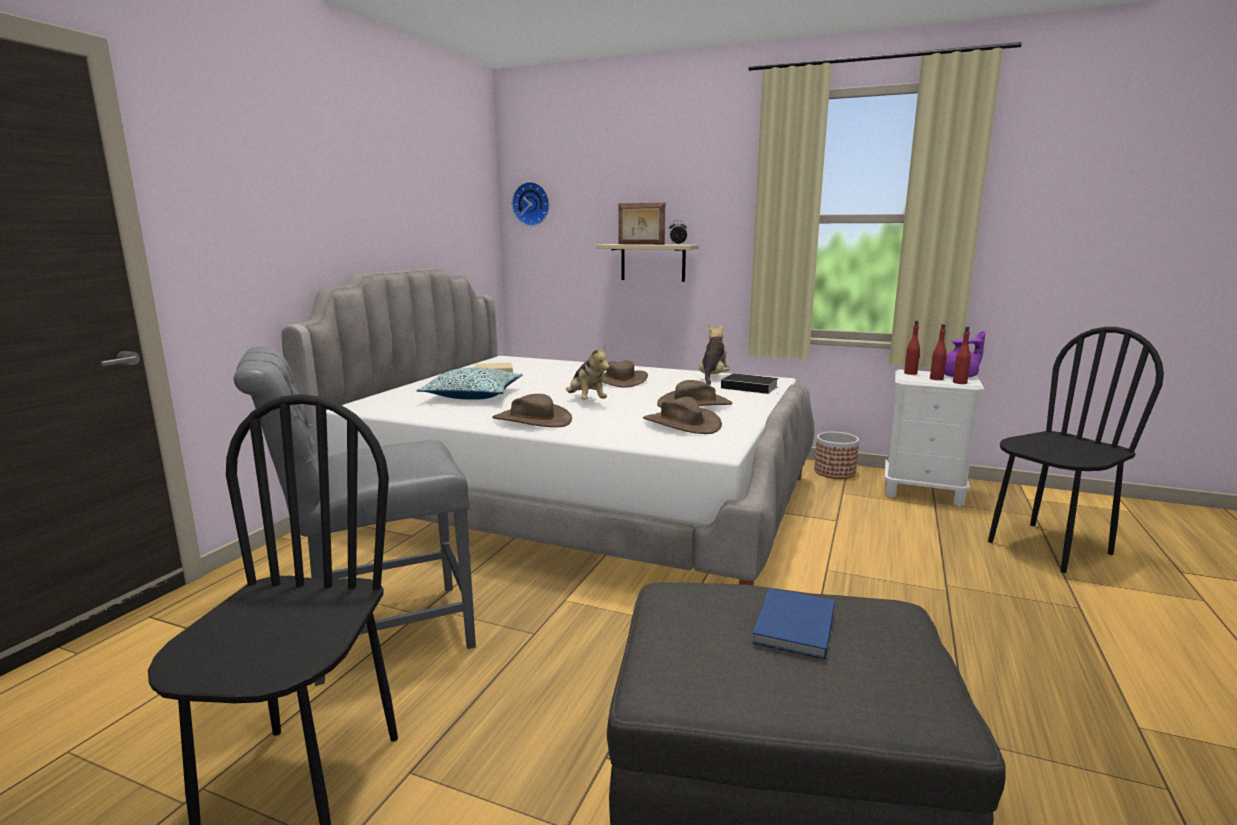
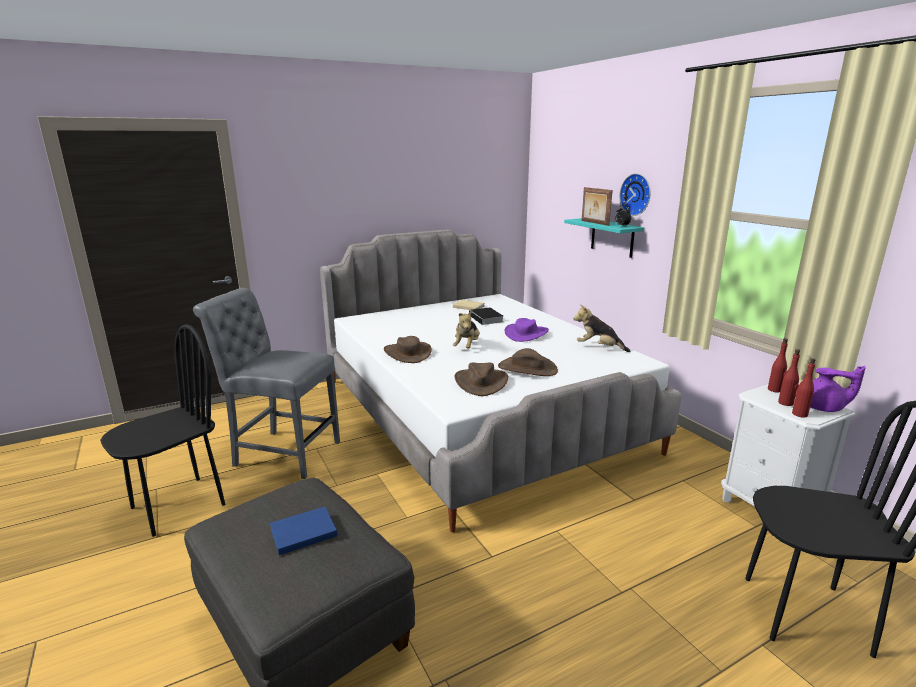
camera: 40 degrees right, 5 degrees up
pillow [417,367,523,400] -> none
wall clock [512,182,549,226] -> wall clock moved to [620,173,650,216]
beige shelf [596,244,699,282] -> turquoise shelf [564,218,644,258]
brown hat [602,360,648,387] -> purple hat [505,318,549,342]
plush toy [699,324,729,385] -> plush toy turned 120 degrees counterclockwise [573,304,630,352]
book [721,373,778,394] -> book moved to [469,307,503,325]
planter [814,432,859,479] -> none

